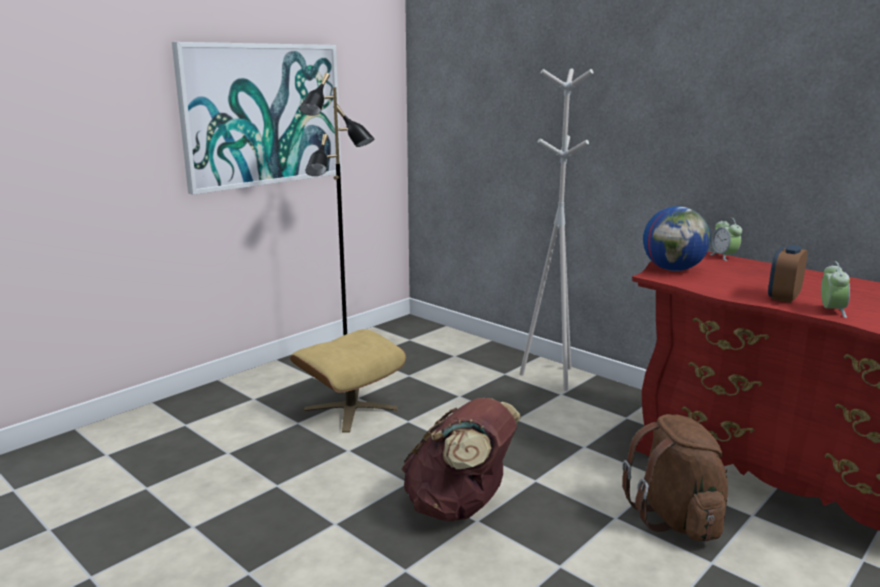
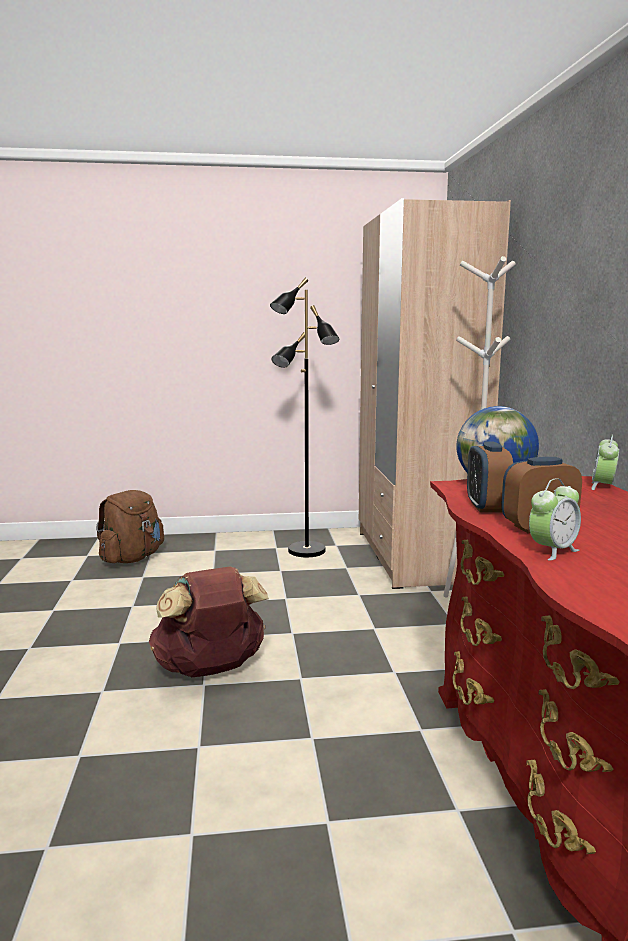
camera: 40 degrees right, 5 degrees down
picture [172,42,341,195] -> none
beige ottoman [290,329,406,433] -> none
brown backpack [622,414,728,542] -> brown backpack moved to [96,490,164,563]
none -> beige wardrobe [359,198,511,589]
none -> alarm clock [467,442,513,513]

